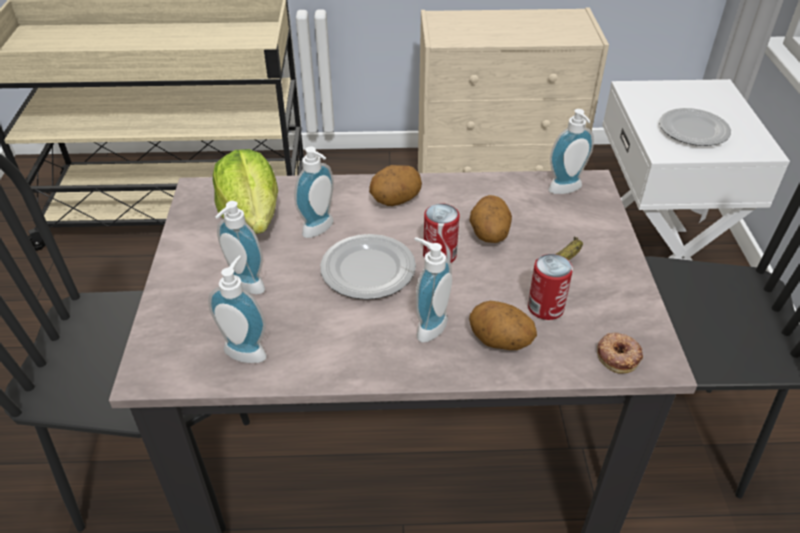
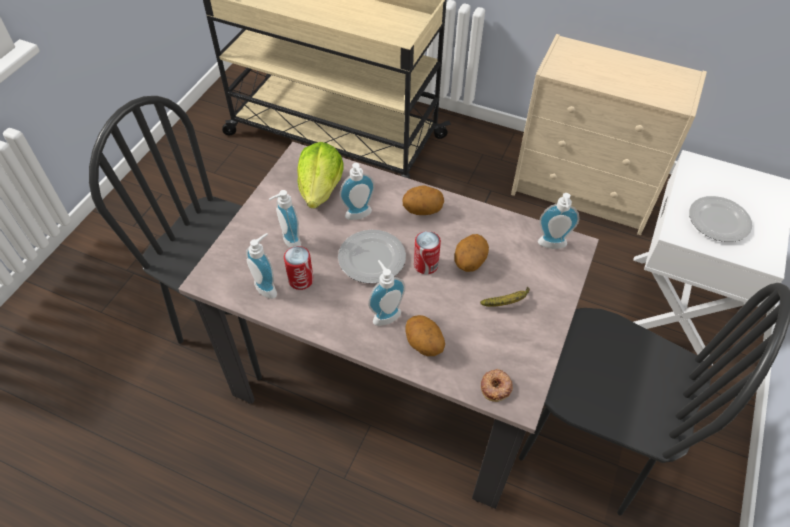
camera: 25 degrees right, 10 degrees up
can [528,254,573,320] -> can moved to [284,246,314,290]

